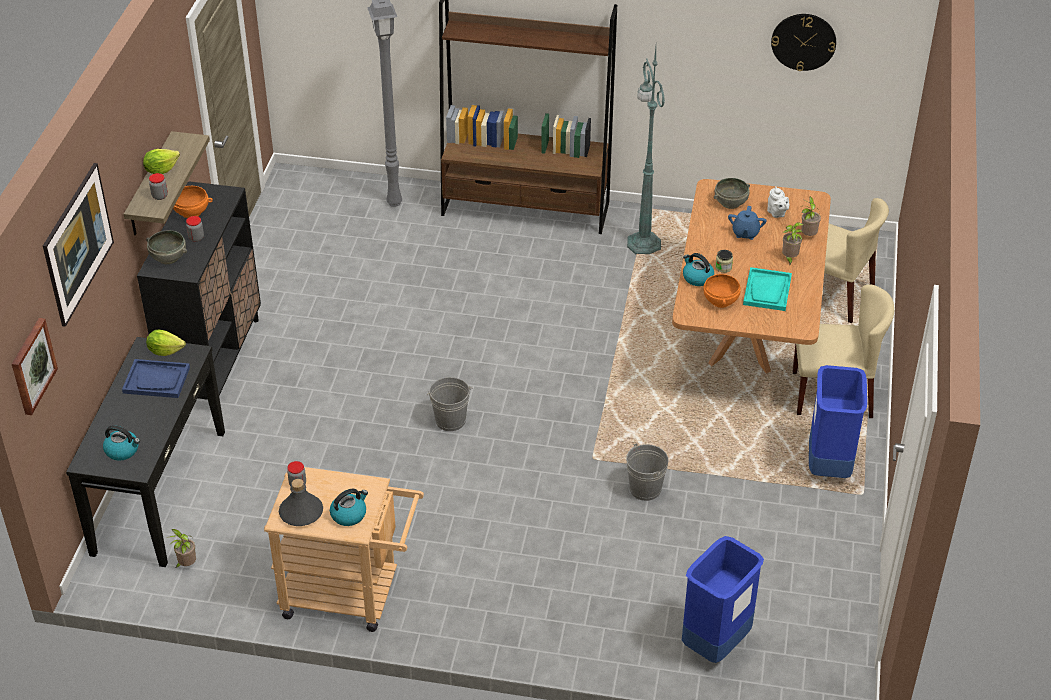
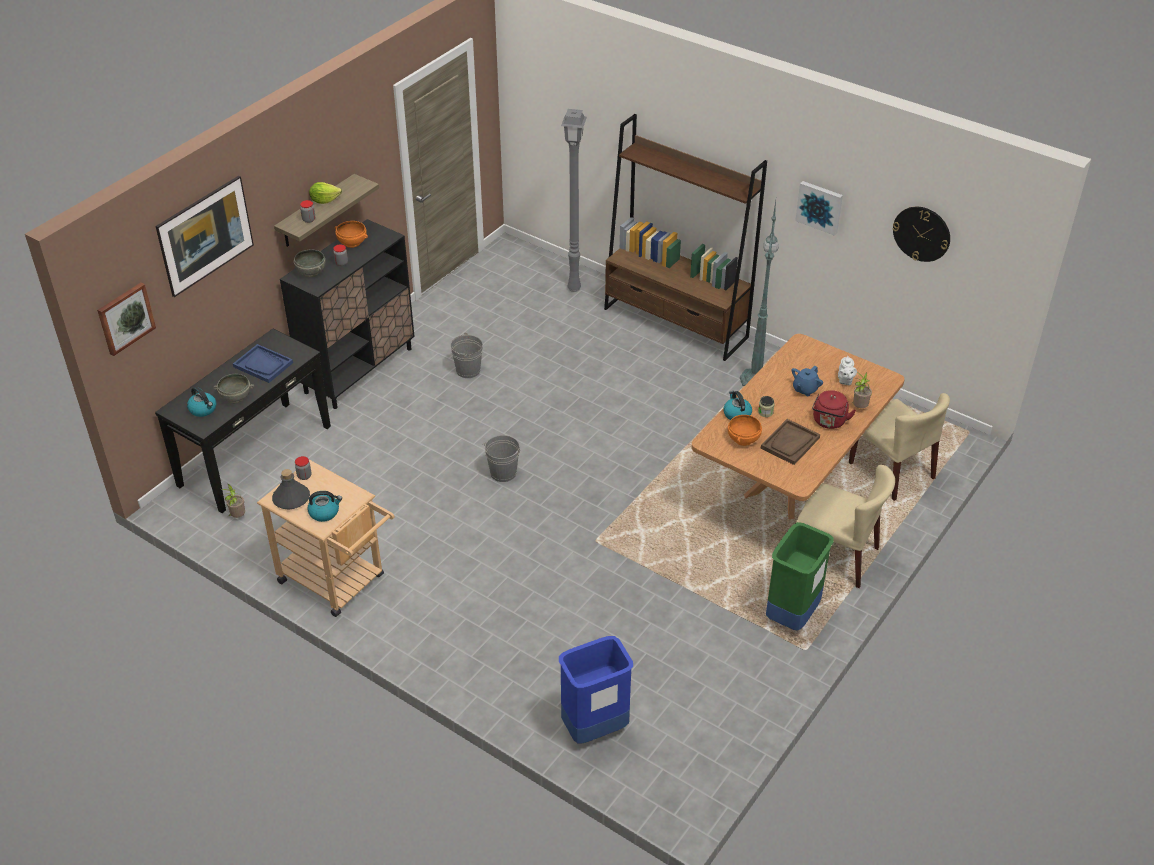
camera: 25 degrees right, 0 degrees up
lettuce [146,330,186,356] -> none
grey bucket [626,444,668,501] -> grey bucket moved to [450,333,483,378]
grey bowl [714,178,750,209] -> grey bowl moved to [213,374,254,403]
turquoise tray [743,267,792,311] -> brown tray [761,419,820,465]
potted plant [782,222,803,266] -> red kettle [812,390,856,429]
blue trash can [809,365,867,478] -> green trash can [766,522,834,630]
none -> picture [795,181,843,236]

